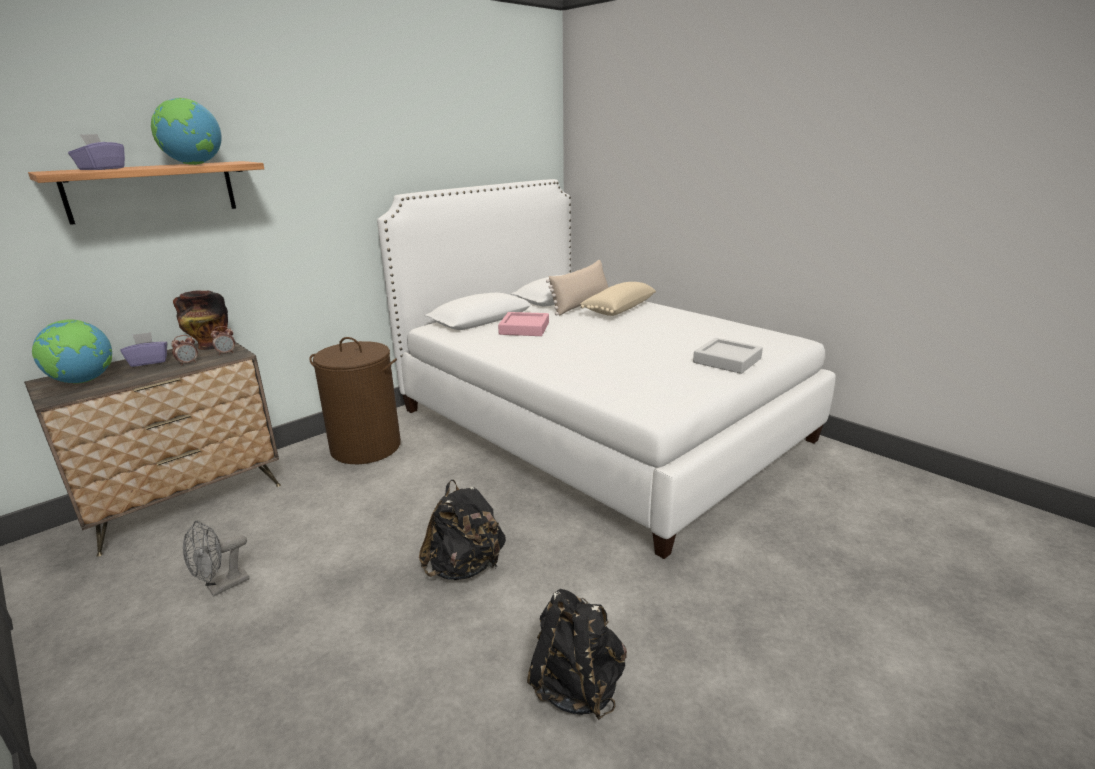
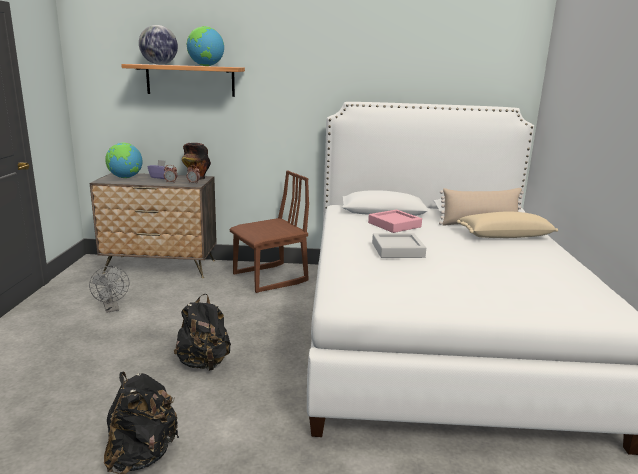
camera: 45 degrees right, 5 degrees down
purple tissue box [68,134,125,170] -> globe [139,25,178,65]
grey fan [183,521,250,597] -> grey fan turned 120 degrees counterclockwise [89,266,129,313]
brown laundry basket [309,337,401,464] -> brown chair [229,170,309,293]
grey tray [693,338,763,374] -> grey tray moved to [372,233,426,258]

